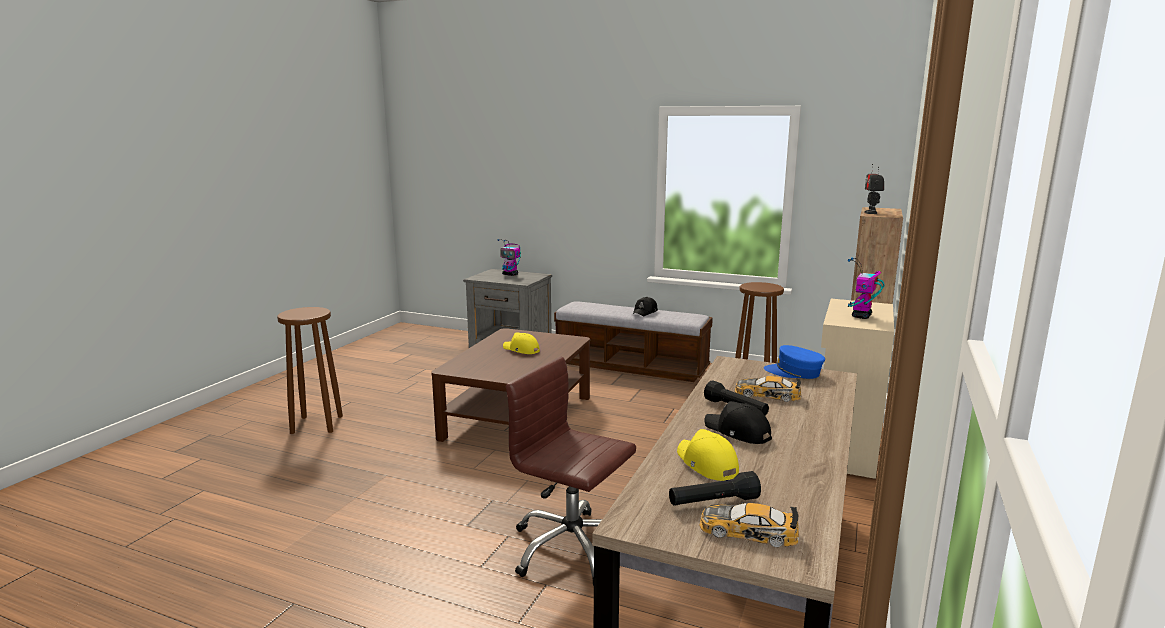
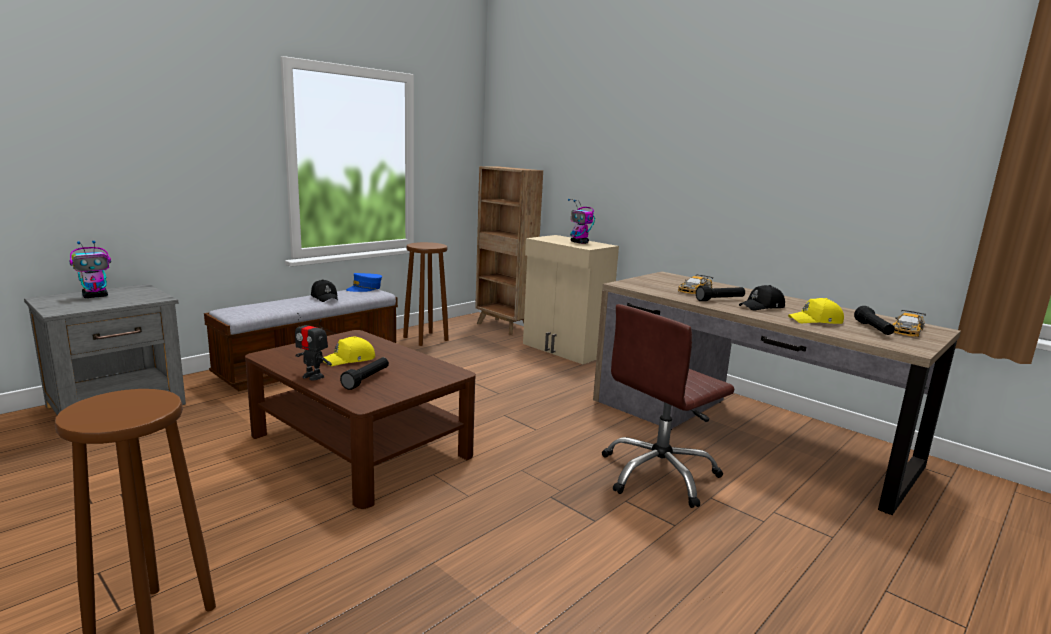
camera: 70 degrees left, 0 degrees up
blue cap [764,345,825,379] -> blue cap moved to [346,273,382,292]
toy robot [864,164,884,214] -> toy robot moved to [295,313,332,380]
none -> black flashlight [340,357,389,390]

